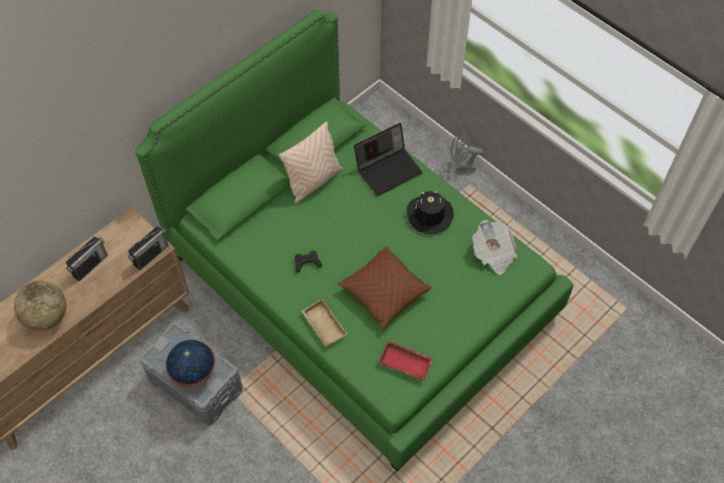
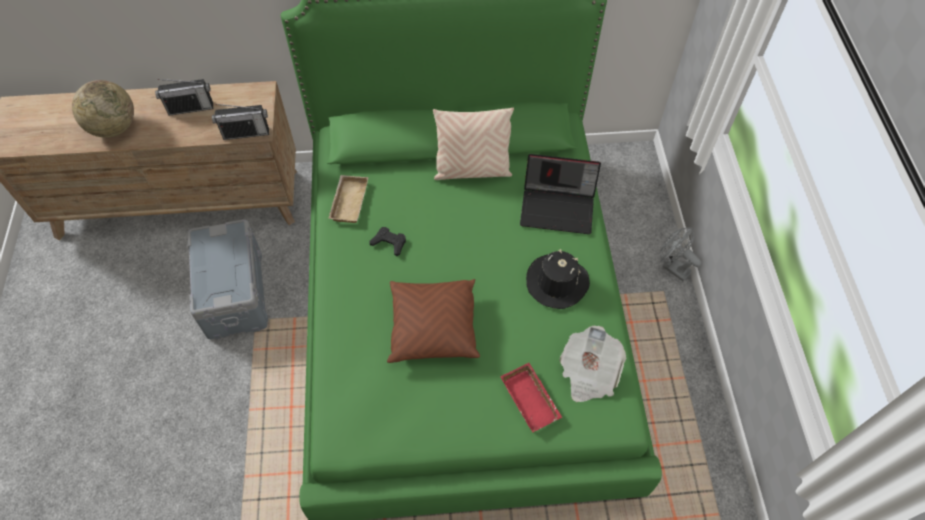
camera: 40 degrees right, 0 degrees up
globe [166,340,215,387] -> none
beige tray [301,299,347,346] -> beige tray moved to [328,175,368,223]
red tray [378,341,433,380] -> red tray moved to [500,363,562,432]

